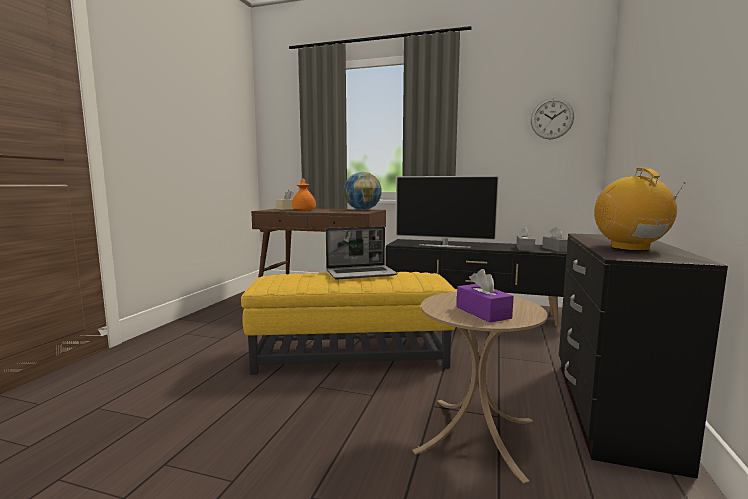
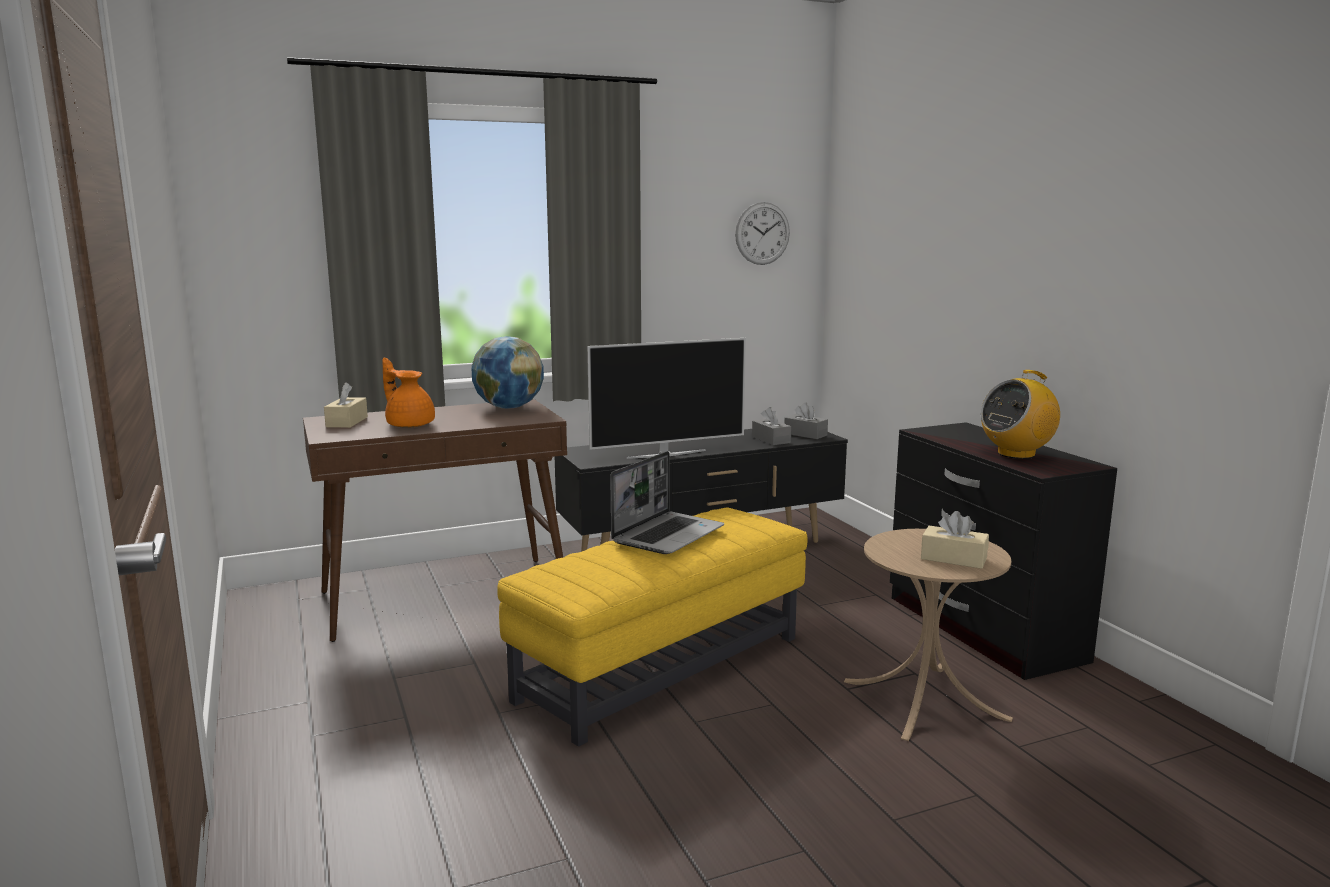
camera: 40 degrees left, 5 degrees up
purple tissue box [457,269,514,323] -> beige tissue box [921,511,989,569]
radio [594,168,686,251] -> radio turned 75 degrees counterclockwise [980,370,1060,459]

